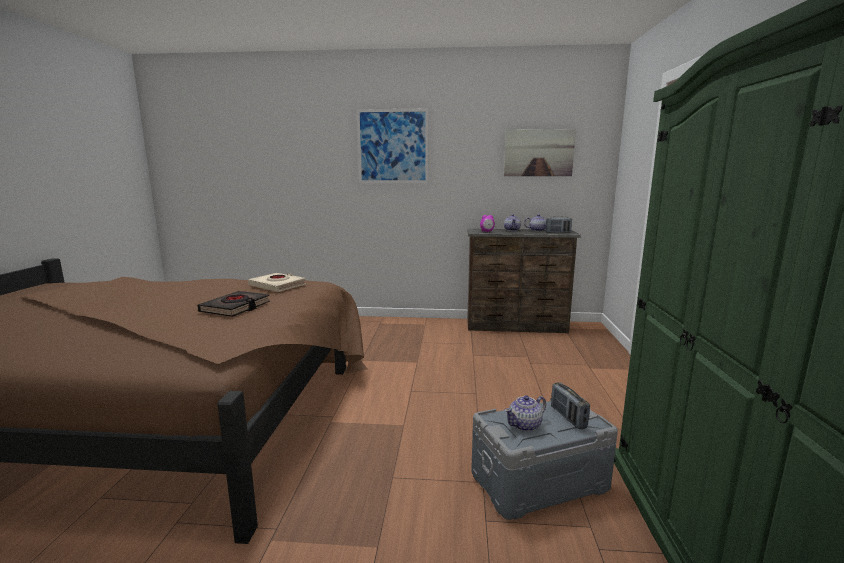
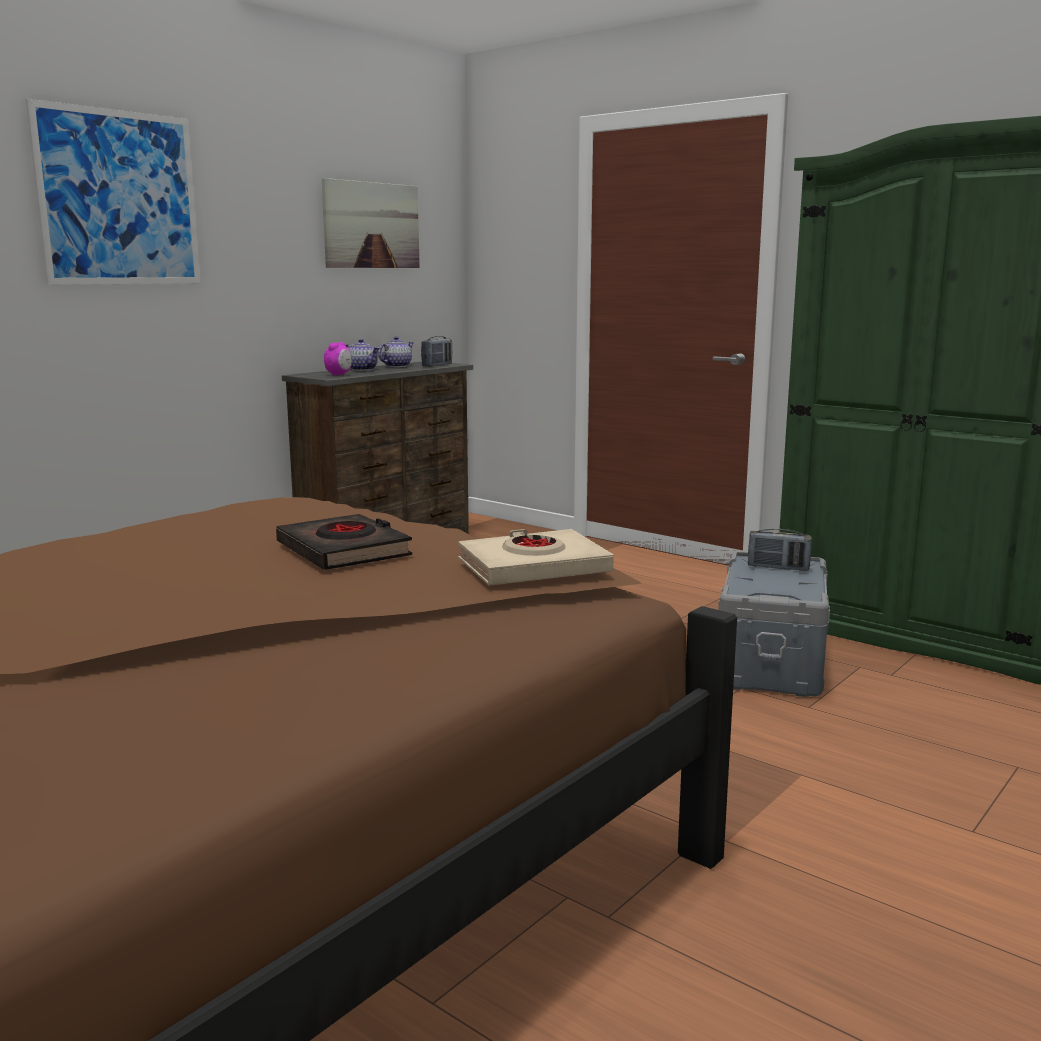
camera: 55 degrees left, 0 degrees up
beige book [248,273,306,292] -> beige book moved to [458,529,613,586]
teapot [504,395,546,432] -> none

